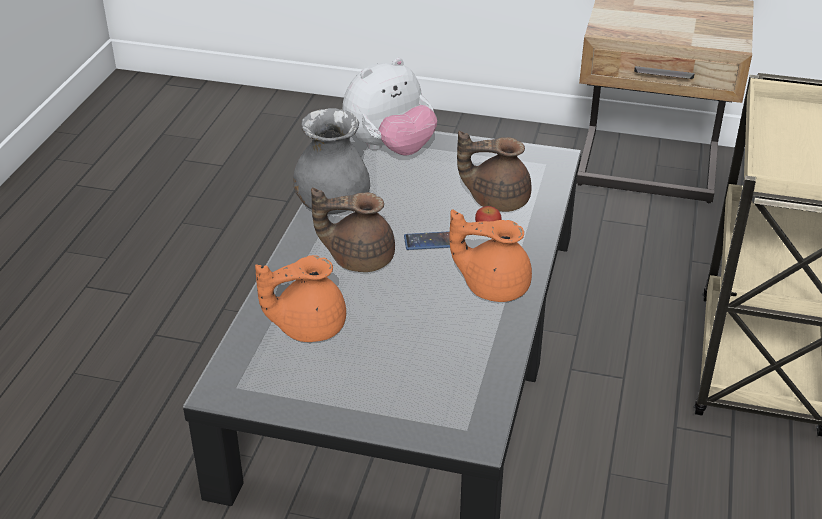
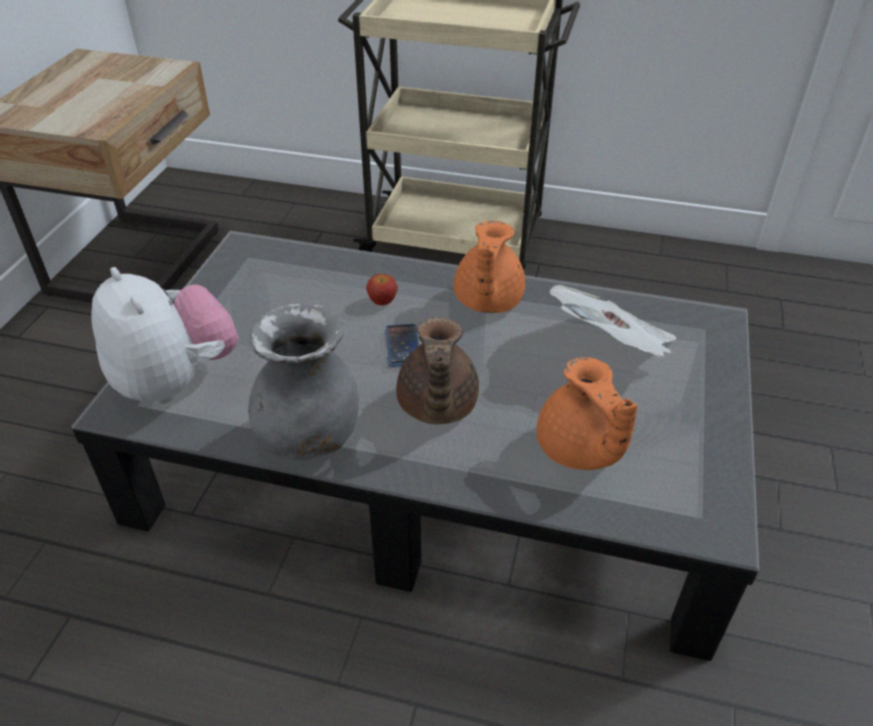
camera: 90 degrees left, 5 degrees up
brown teapot [457,131,532,212] -> none
none -> newspaper [550,285,676,358]

